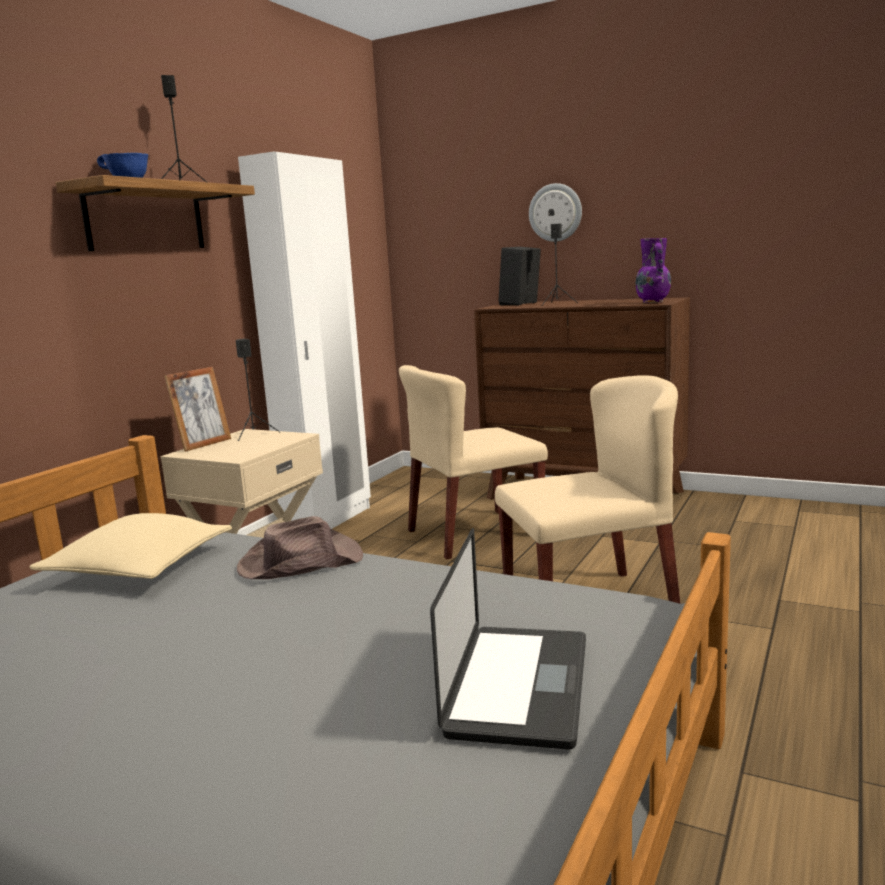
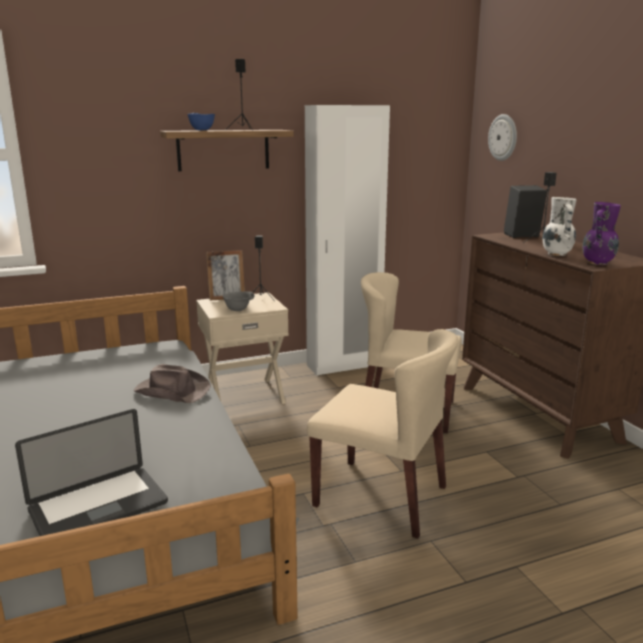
camera: 40 degrees right, 5 degrees up
beige pillow [29,513,232,579] -> none
wall clock [529,183,582,242] -> wall clock moved to [488,114,517,161]
none -> grey bowl [223,291,255,311]
none -> white vase [543,197,577,256]

